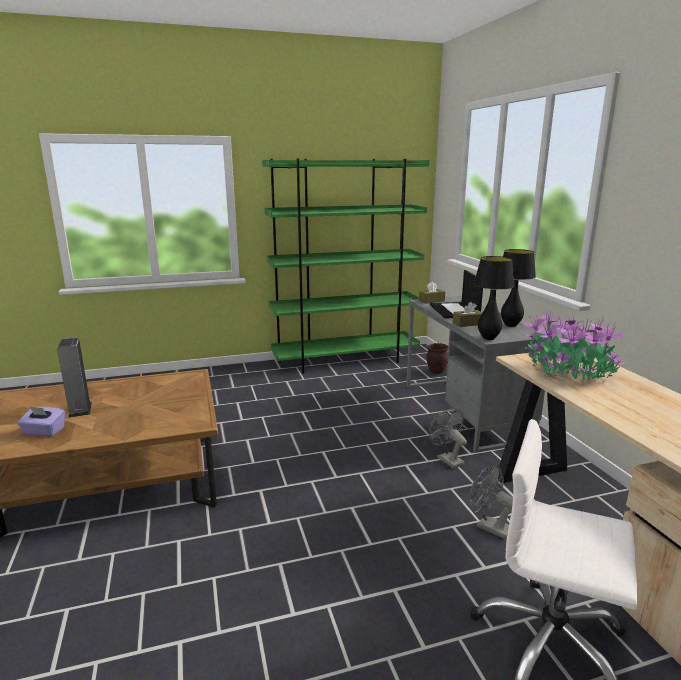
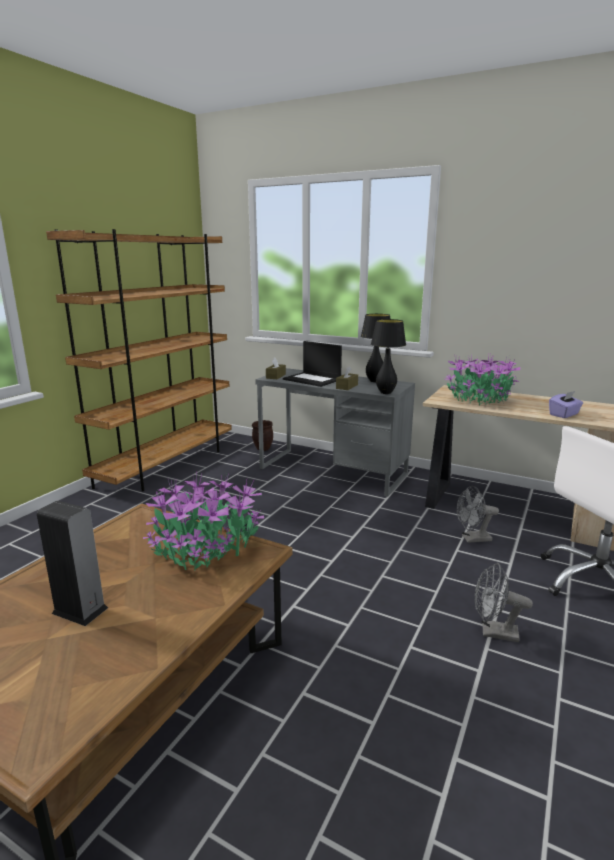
camera: 45 degrees left, 0 degrees up
purple tissue box [17,406,65,436] -> purple tissue box moved to [549,391,583,418]
green bookcase [262,158,429,374] -> brown bookcase [46,229,232,492]
grey fan [429,408,467,468] -> grey fan moved to [475,563,533,642]
none -> potted plant [143,472,264,570]

